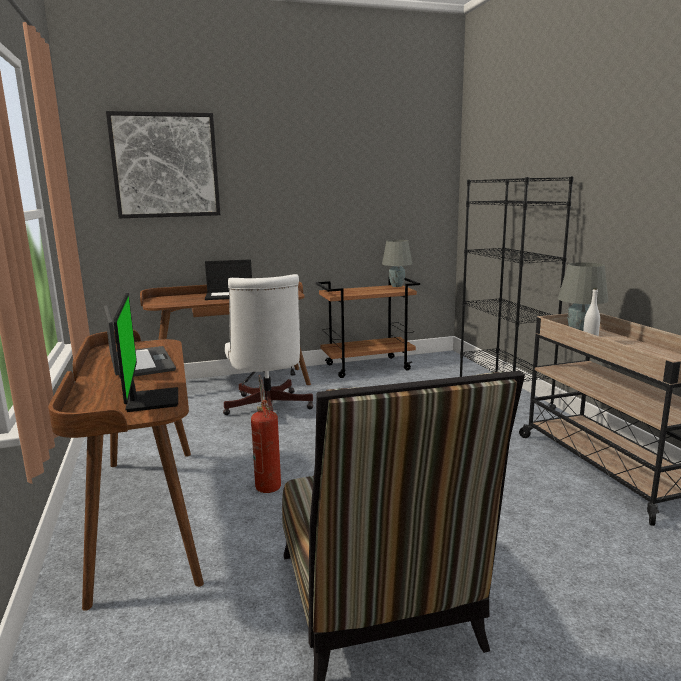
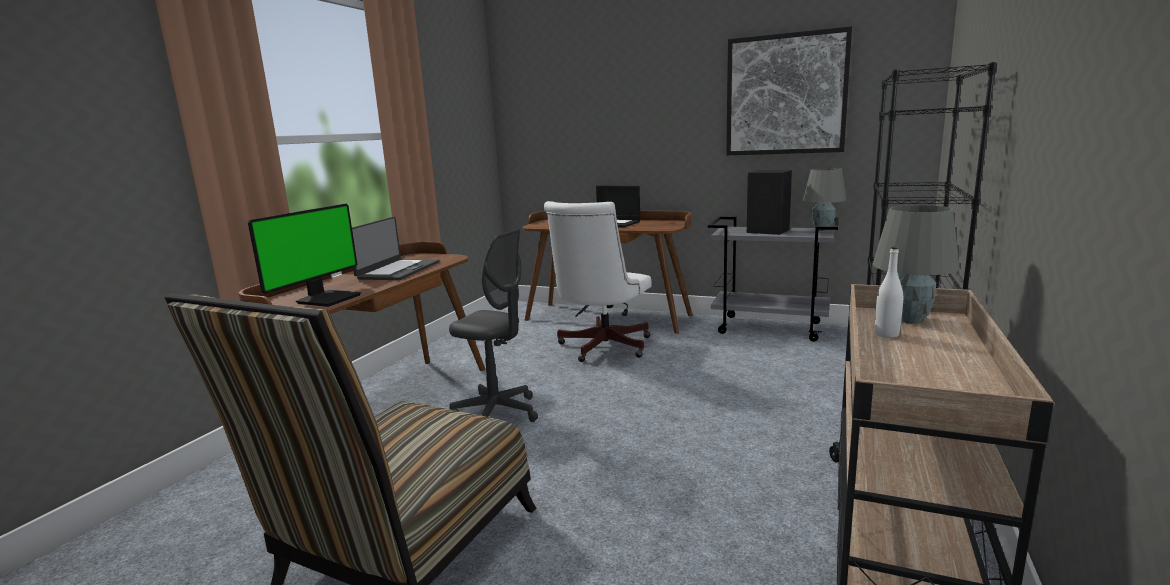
camera: 40 degrees right, 0 degrees up
picture [106,111,220,218] -> picture moved to [726,26,852,155]
fire extinguisher [251,375,281,493] -> grey office chair [449,229,538,422]
brown cart [316,277,420,378] -> grey cart [708,217,838,342]
none -> black speaker [747,170,792,235]

